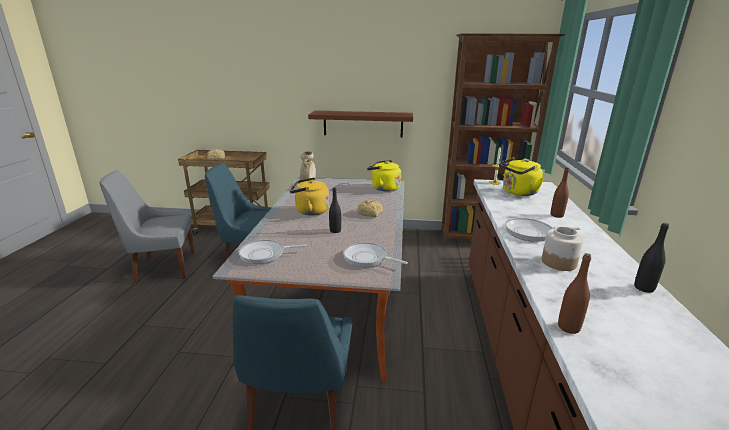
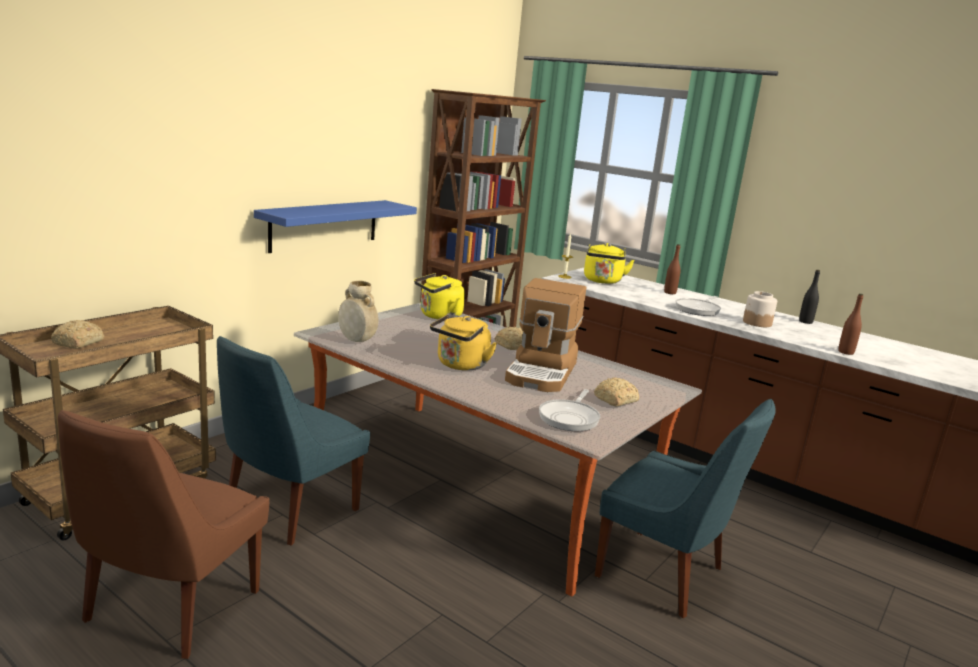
camera: 60 degrees left, 5 degrees down
grey chair [100,170,195,284] -> brown chair [58,410,269,659]
brown shelf [308,110,413,138] -> blue shelf [254,200,417,253]
black bottle [329,187,341,233] -> coffee machine [505,278,587,392]
frying pan [343,242,408,267] -> none
none -> bread [594,377,639,406]

